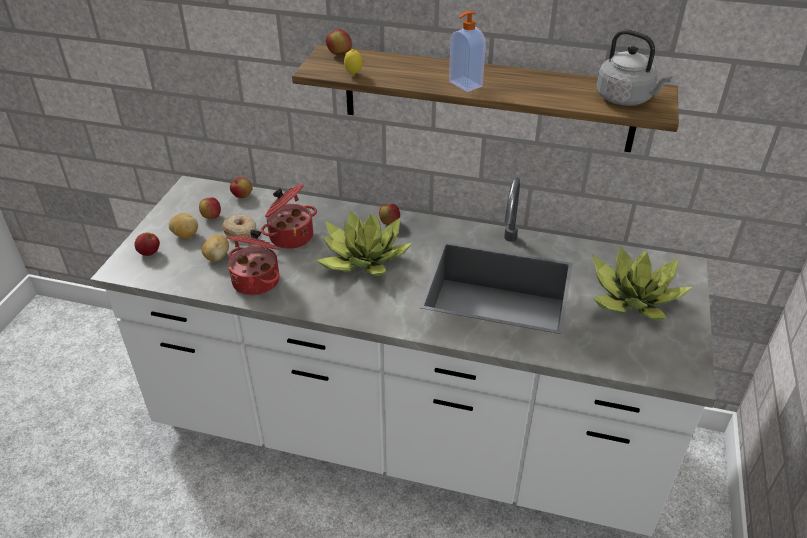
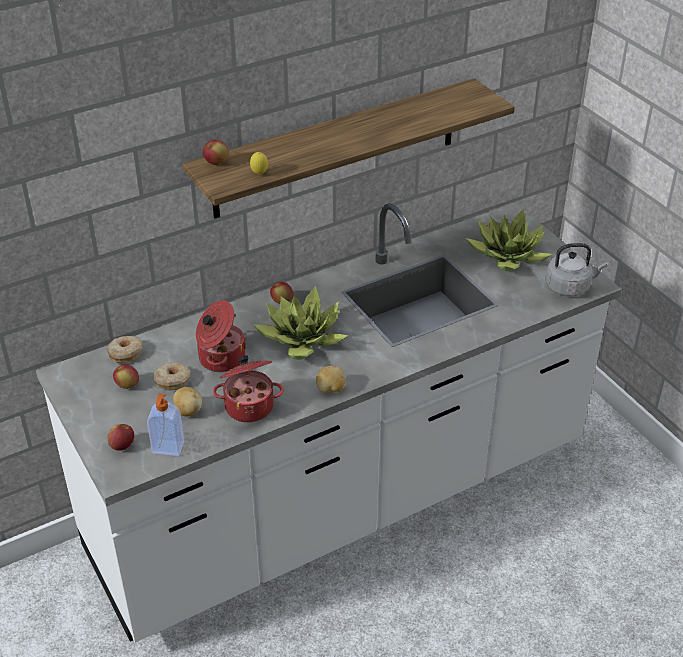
camera: 45 degrees left, 0 degrees up
potato [169,213,198,238] -> potato moved to [316,366,345,393]
apple [230,177,252,198] -> donut [107,336,143,363]
soap dispenser [449,11,486,92] -> soap dispenser moved to [147,394,184,456]
grey kettle [597,30,672,106] -> grey kettle moved to [545,243,607,297]

